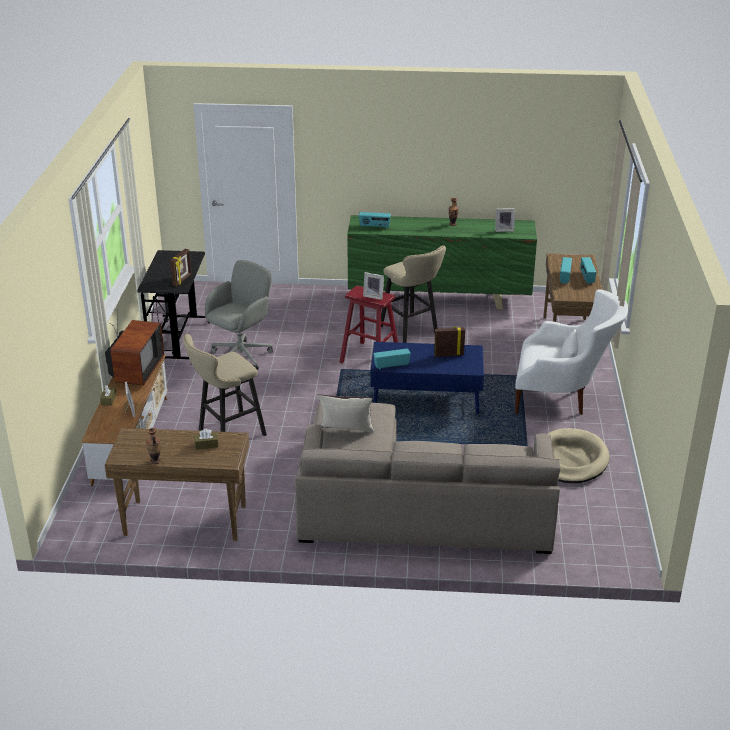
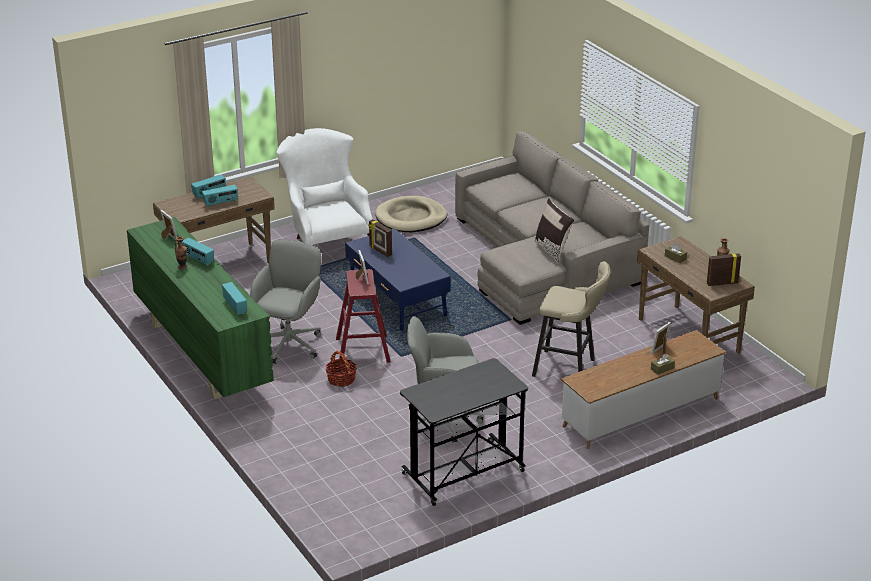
camera: 125 degrees left, 0 degrees up
television [105,310,164,386] -> none
picture frame [170,249,192,286] -> picture frame moved to [707,253,741,286]
radio [373,348,411,370] -> radio moved to [182,238,214,266]
beige stool [381,245,446,343] -> grey office chair [250,239,321,364]
none -> basket [326,351,357,387]

